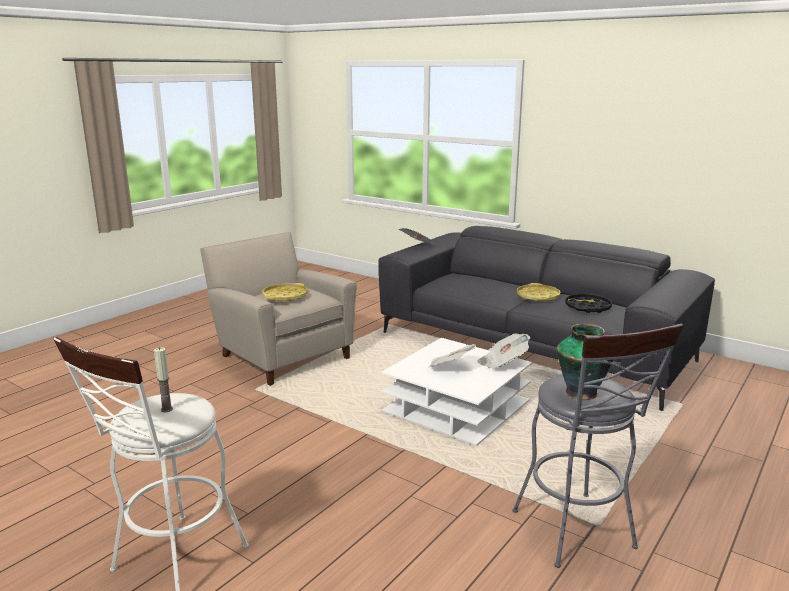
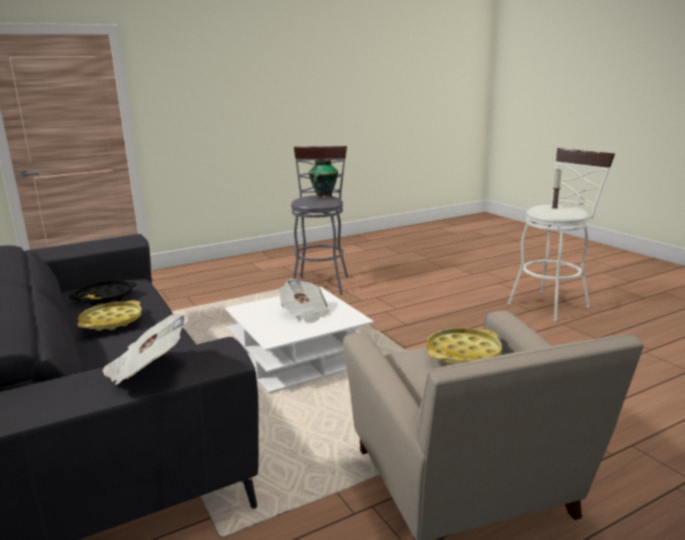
camera: 155 degrees left, 0 degrees up
newspaper [478,333,530,369] -> none

